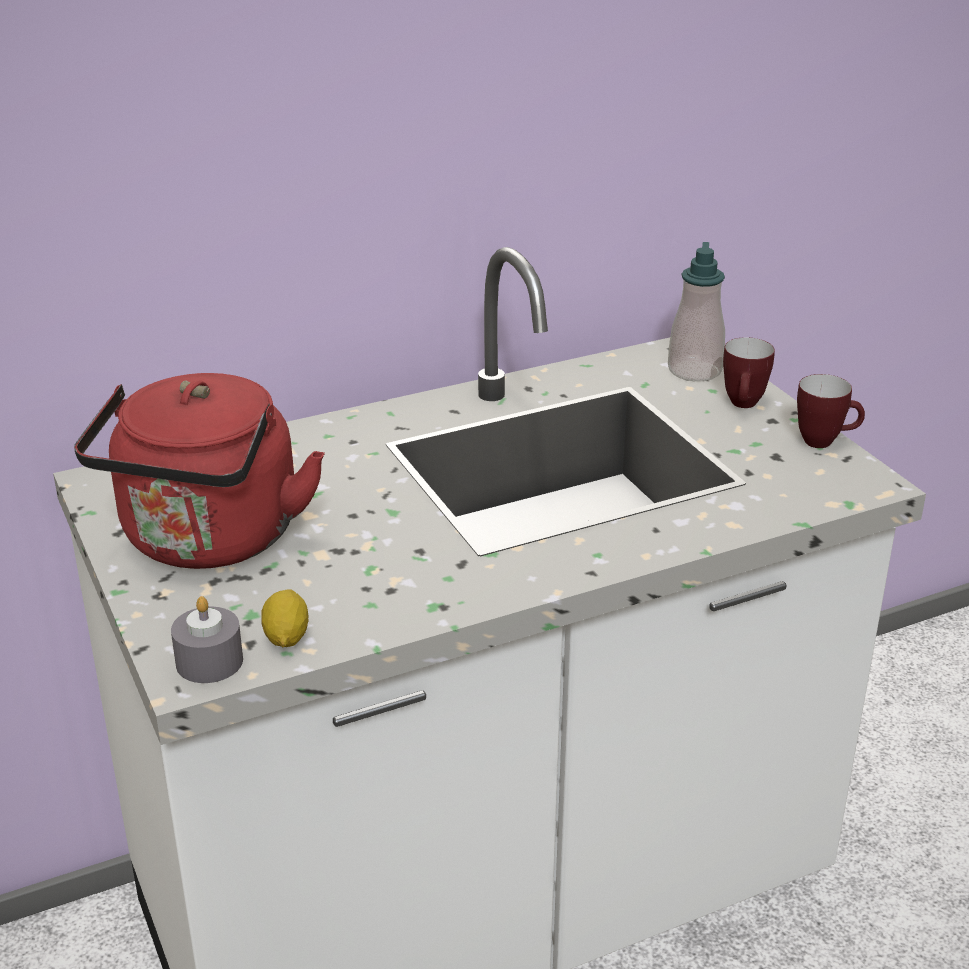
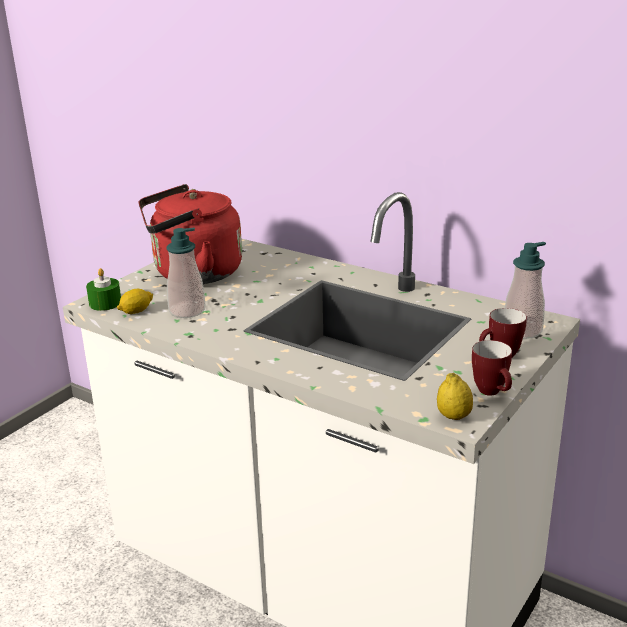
camera: 60 degrees right, 5 degrees down
grey candle [171,596,243,683] -> green candle [86,268,121,311]
none -> soap dispenser [166,228,205,318]
none -> lemon [437,373,473,420]

